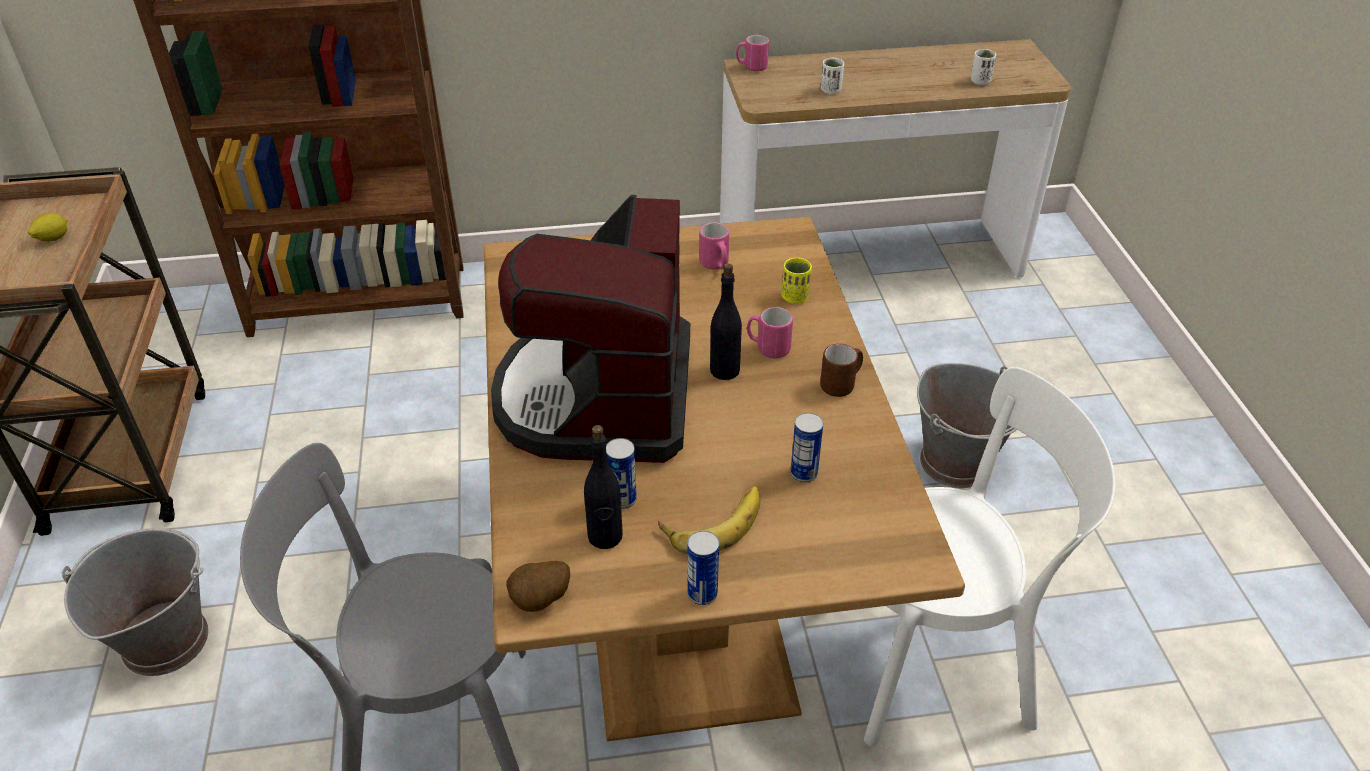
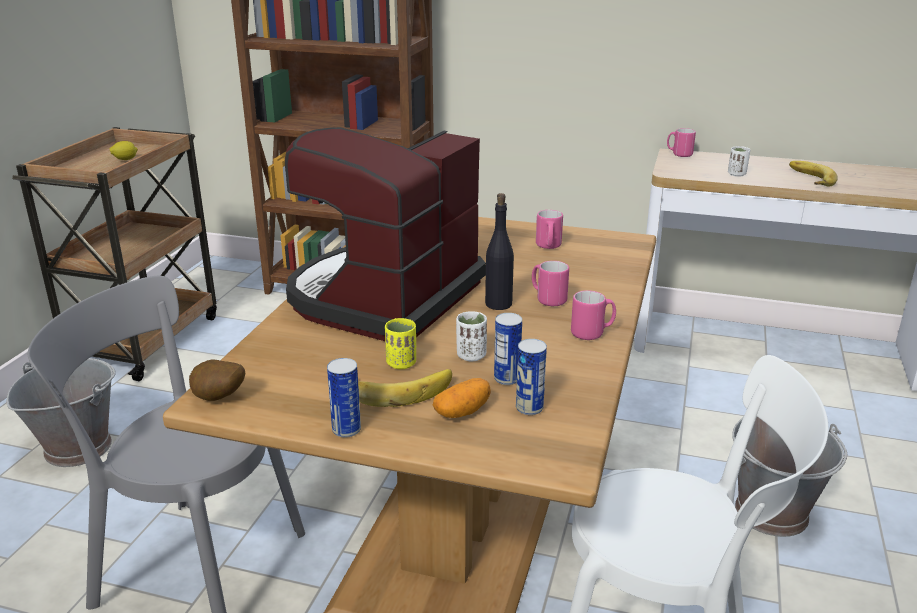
camera: 25 degrees right, 15 degrees down
black bottle [584,425,623,549] -> none
can [606,438,637,509] -> can moved to [516,339,547,415]
yellow cup [781,258,812,304] -> yellow cup moved to [385,318,416,369]
brown mug [820,344,863,397] -> pink mug [571,290,616,340]
white cup [971,49,996,85] -> white cup moved to [456,311,487,361]
none -> potato [433,378,491,418]
none -> banana [789,161,838,187]

